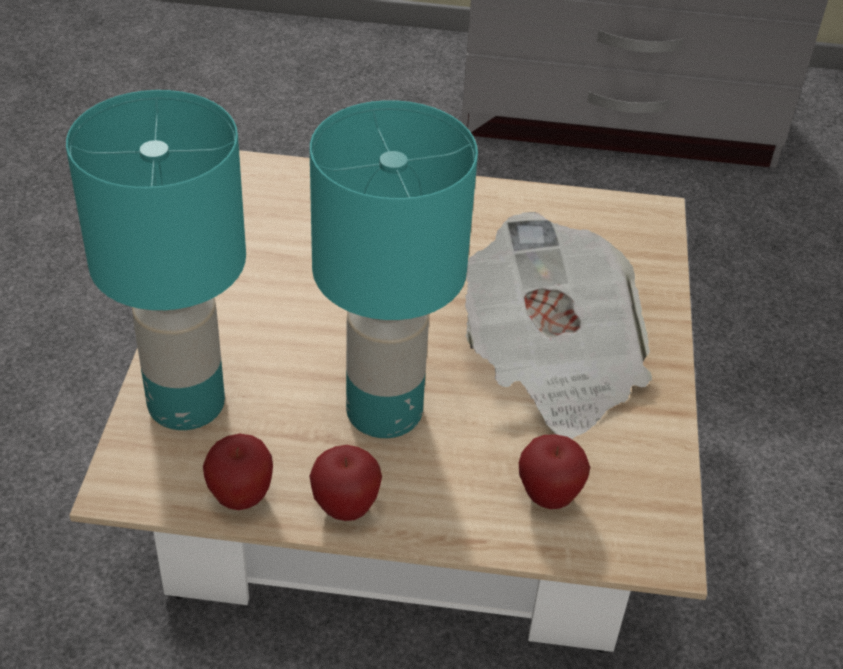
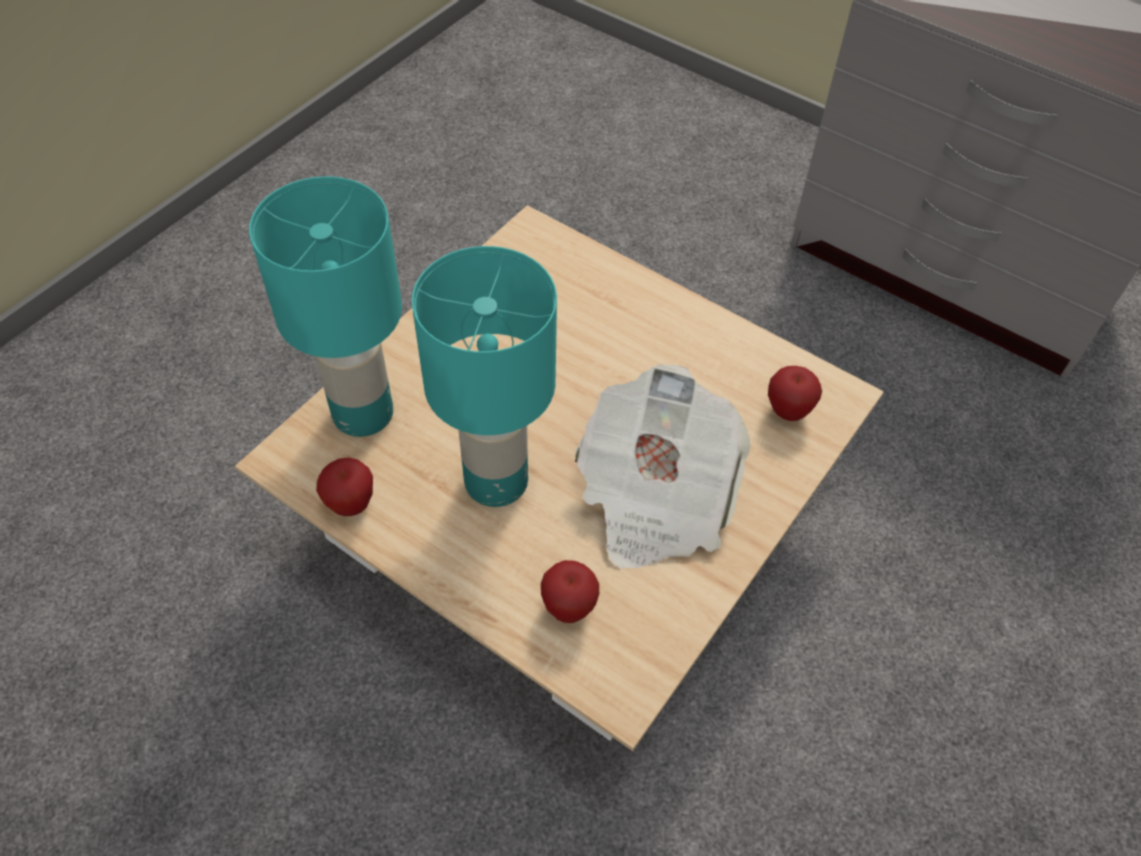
camera: 30 degrees right, 10 degrees up
apple [309,445,382,521] -> apple moved to [768,366,822,421]

